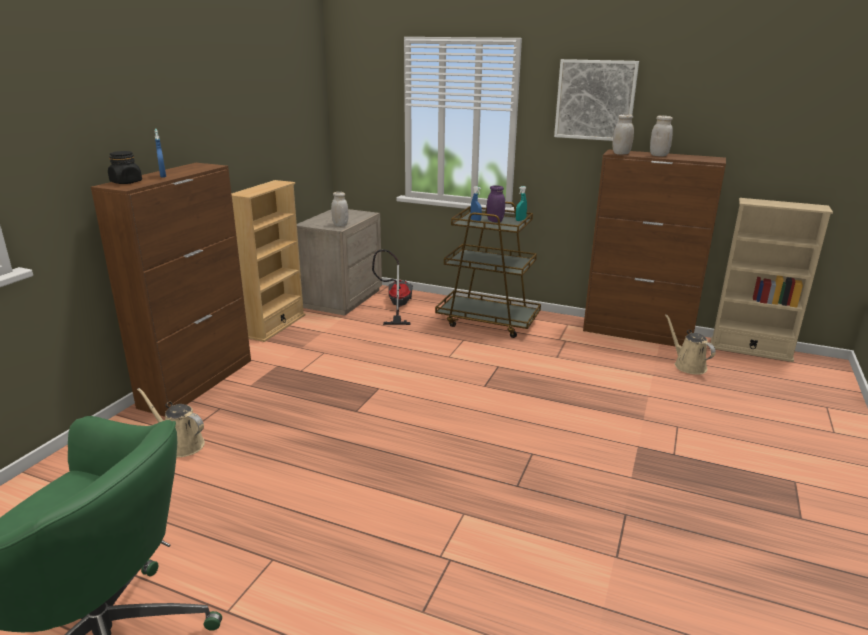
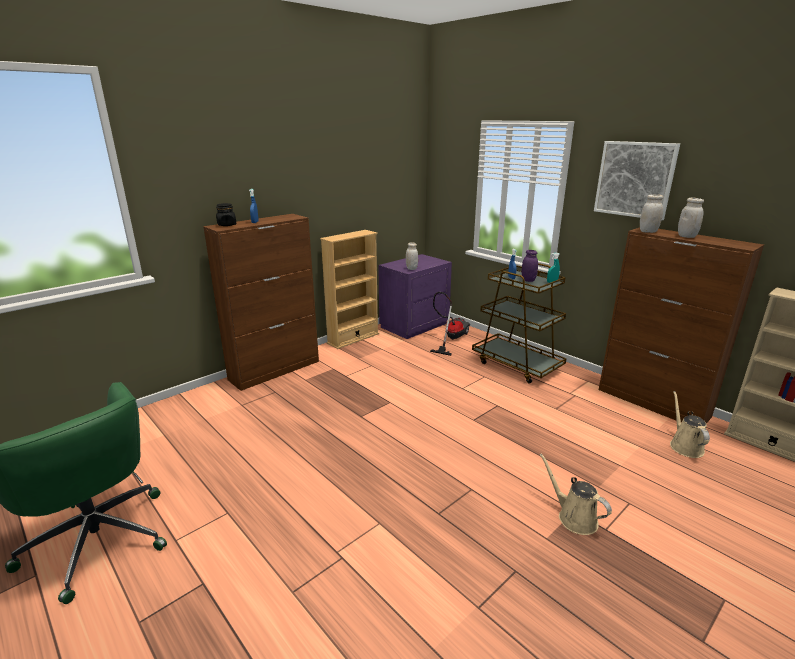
camera: 25 degrees right, 0 degrees up
beige watering can [137,388,205,457] -> beige watering can moved to [540,454,612,535]
beige nightstand [297,209,382,316] -> purple nightstand [378,254,452,339]

